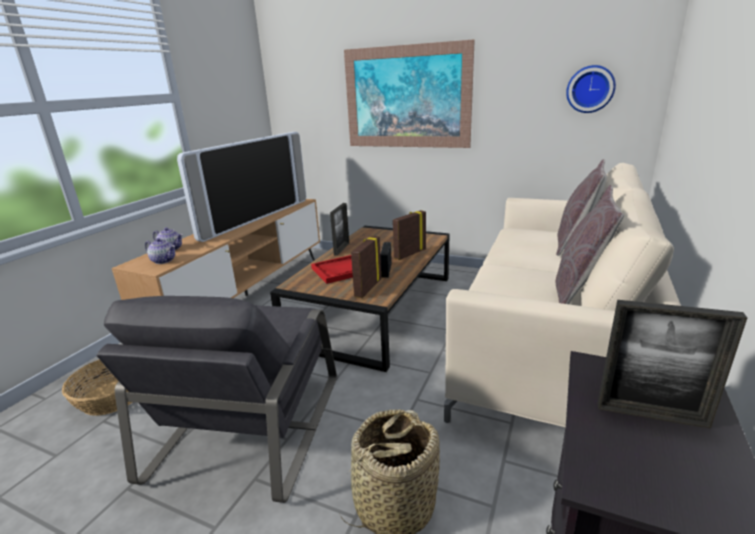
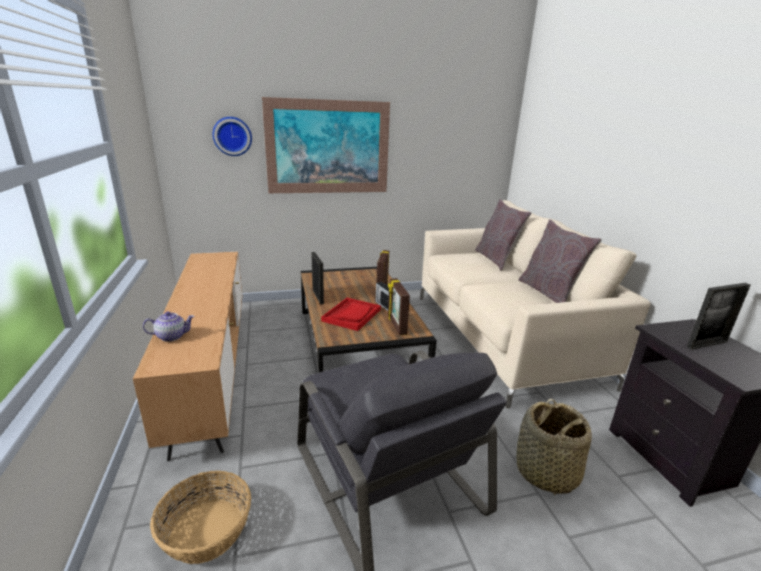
camera: 40 degrees left, 0 degrees up
teapot [145,238,175,264] -> none
television [177,132,306,242] -> none
wall clock [566,65,616,113] -> wall clock moved to [213,117,252,156]

